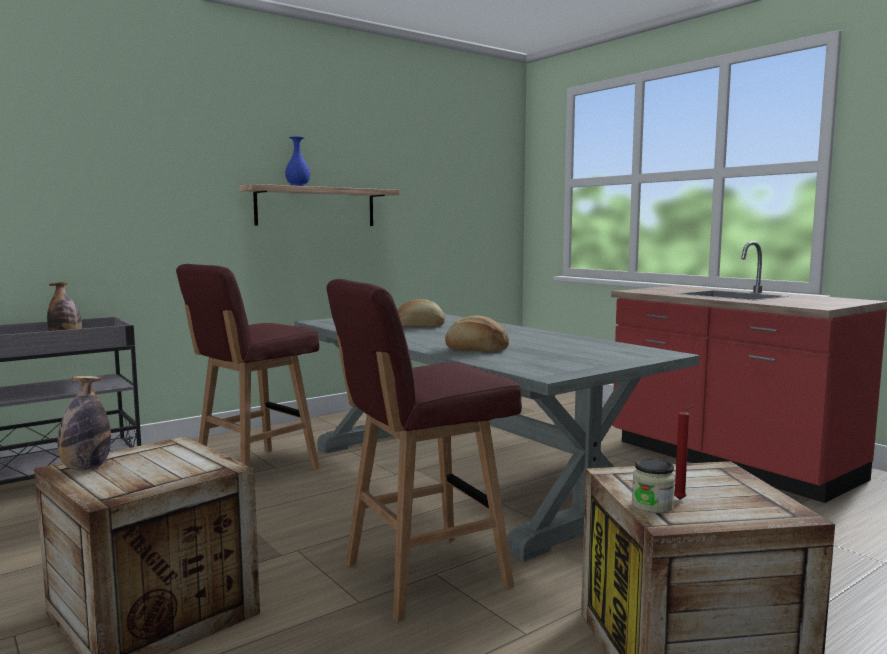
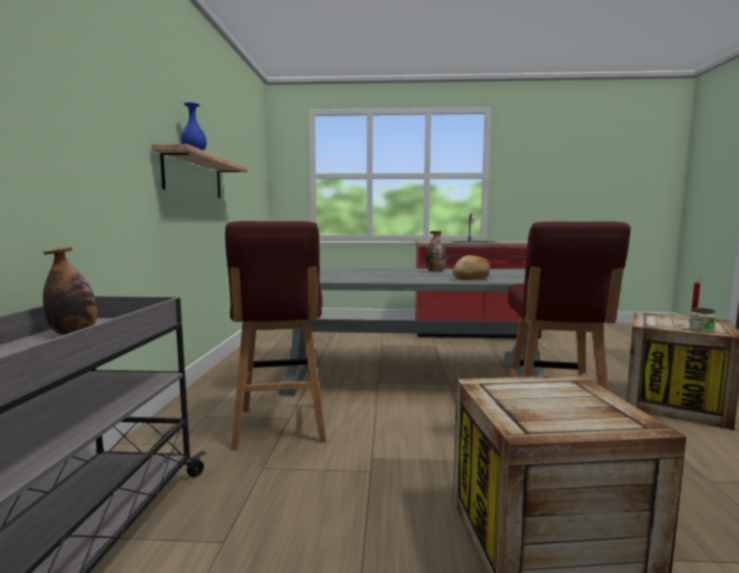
camera: 50 degrees left, 0 degrees up
bottle [57,376,111,470] -> bottle moved to [425,231,447,272]
bread [397,299,445,327] -> none

